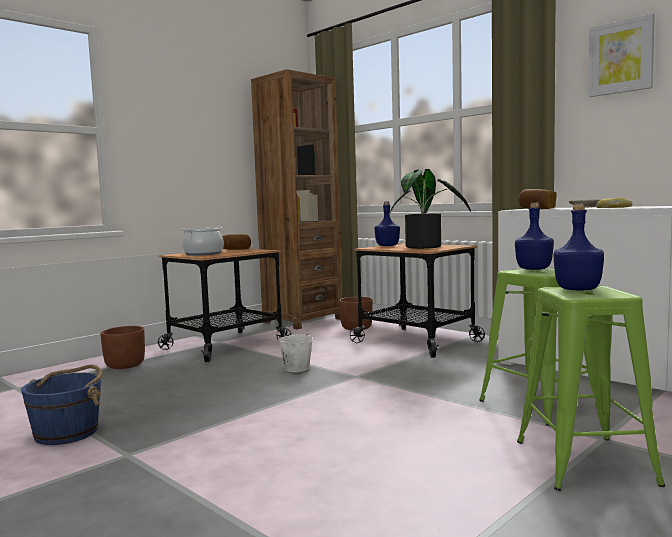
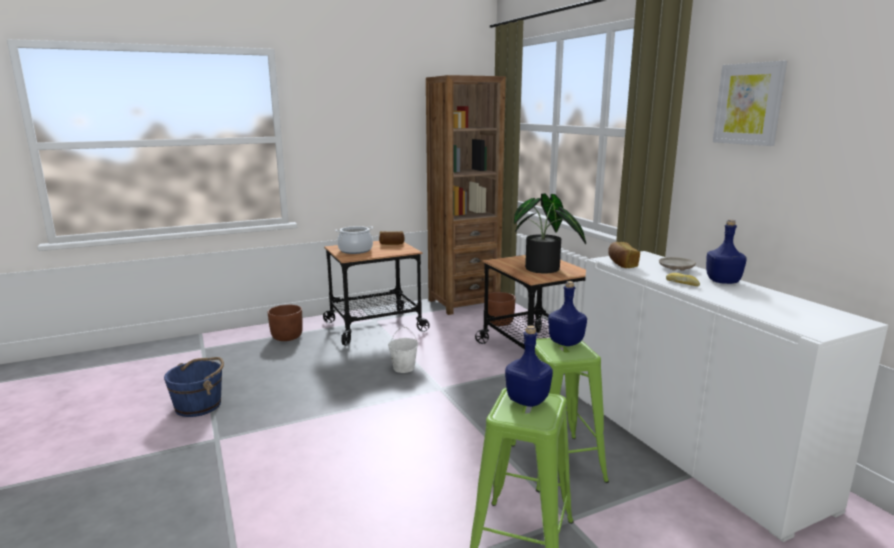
camera: 20 degrees right, 10 degrees up
blue bottle [375,202,400,246] -> blue bottle moved to [706,220,747,284]

